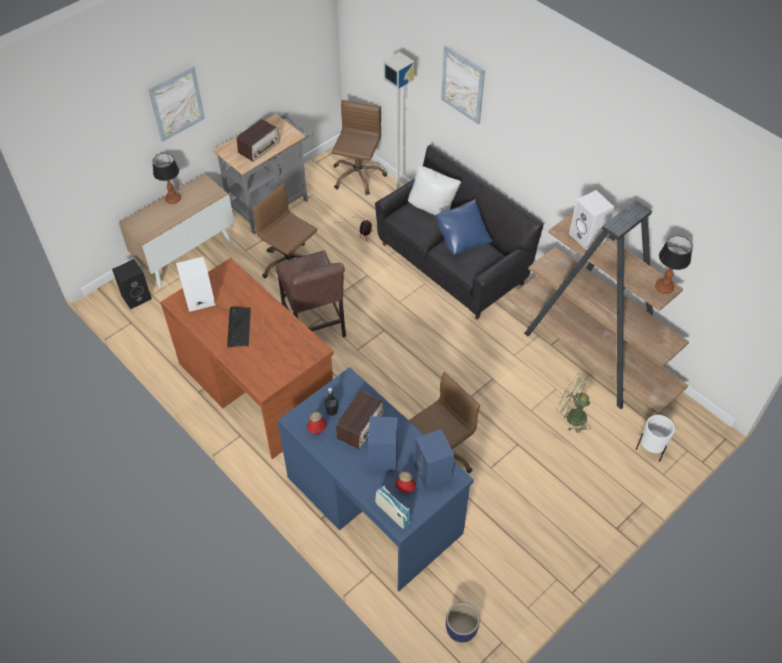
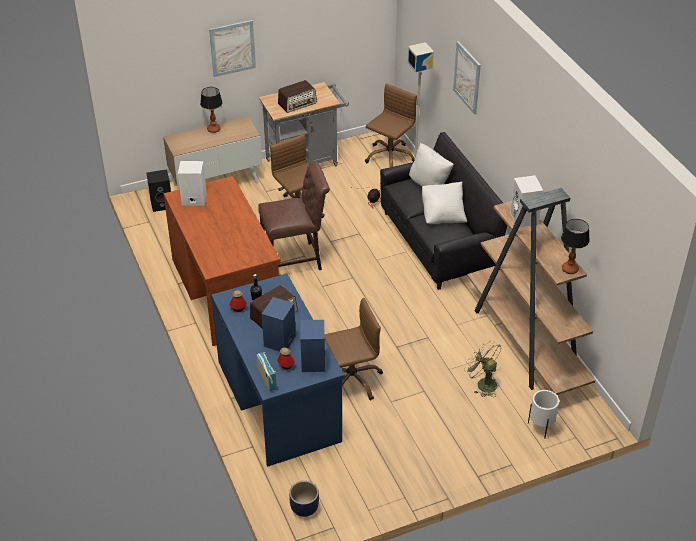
camera: 20 degrees right, 10 degrees down
keyboard [227,307,251,347] -> none
brown chair [275,250,346,338] -> brown chair turned 105 degrees counterclockwise [258,162,330,270]
blue pillow [436,199,493,255] -> white pillow [422,182,467,224]

